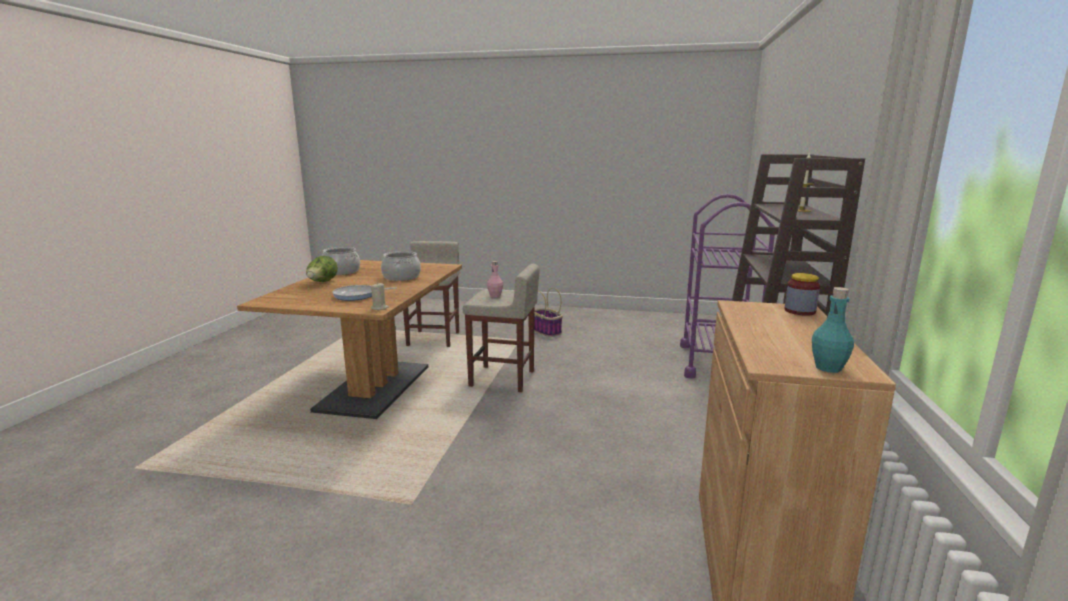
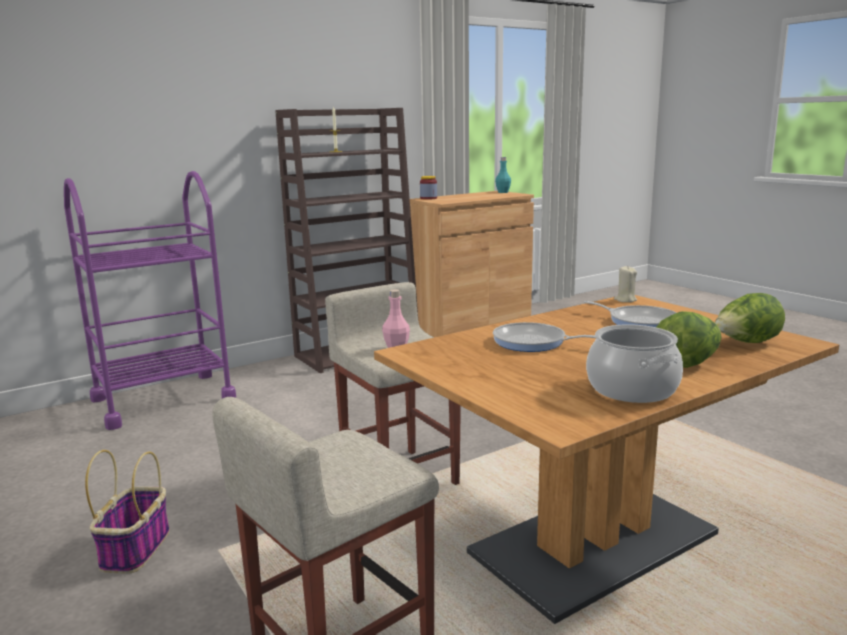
camera: 135 degrees left, 0 degrees up
cooking pot [381,251,421,281] -> frying pan [493,322,596,352]
none -> lettuce [715,293,785,343]

